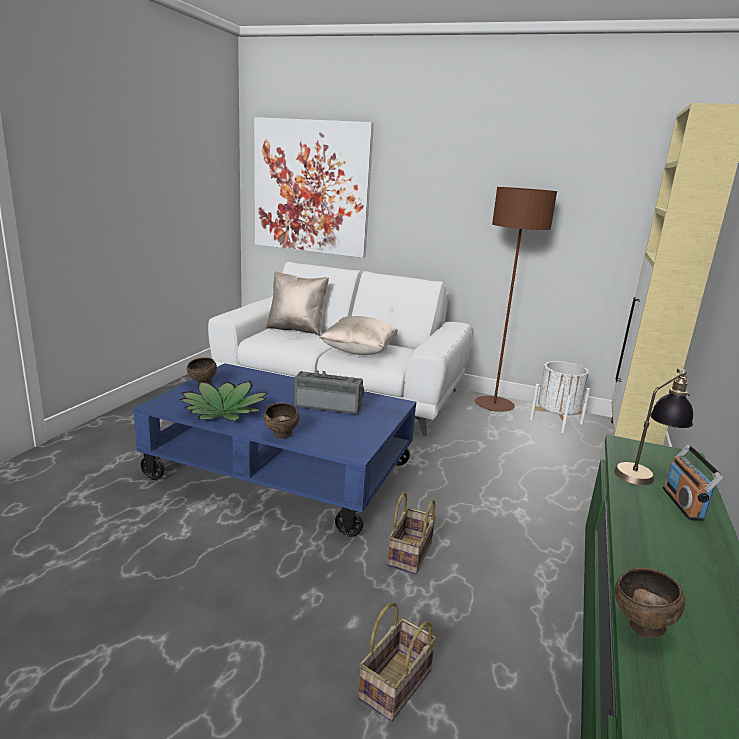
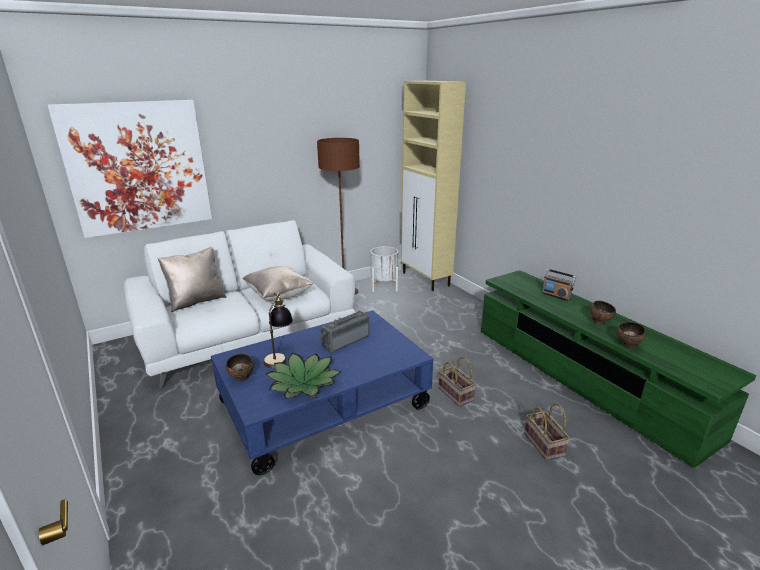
camera: 50 degrees left, 5 degrees up
brown bowl [264,403,300,439] -> brown bowl moved to [590,301,616,325]
table lamp [614,369,693,485] -> table lamp moved to [263,293,293,368]

